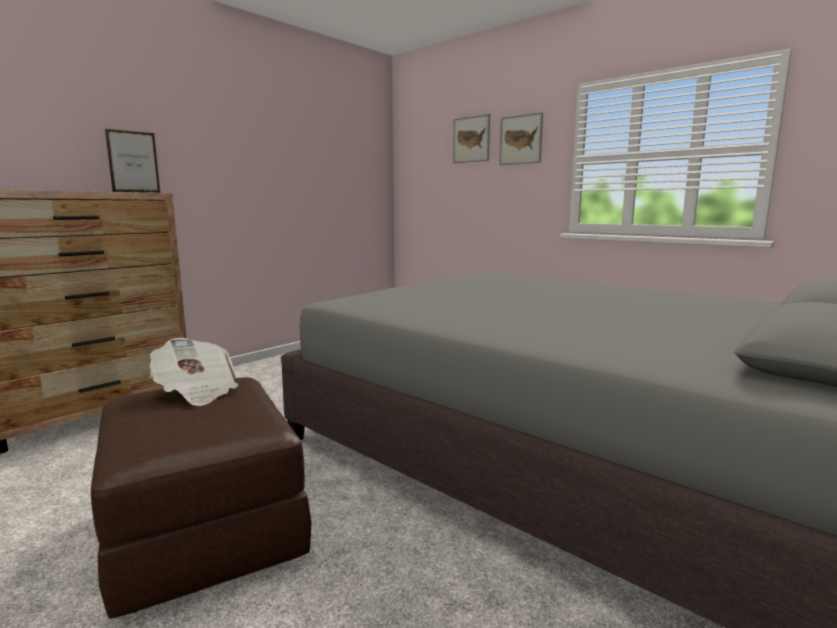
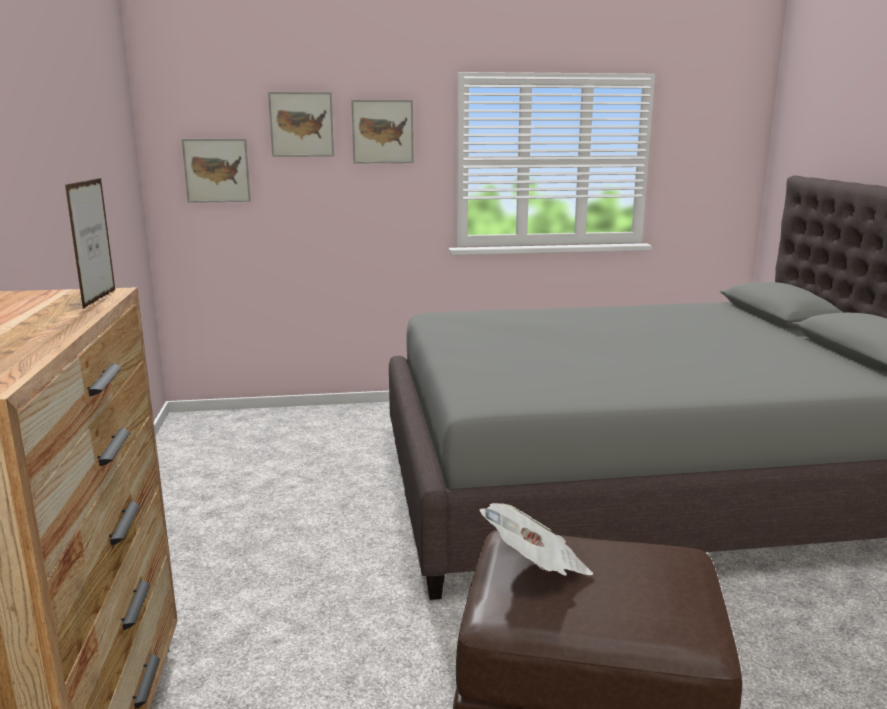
camera: 50 degrees left, 5 degrees up
none -> picture [182,139,251,203]

